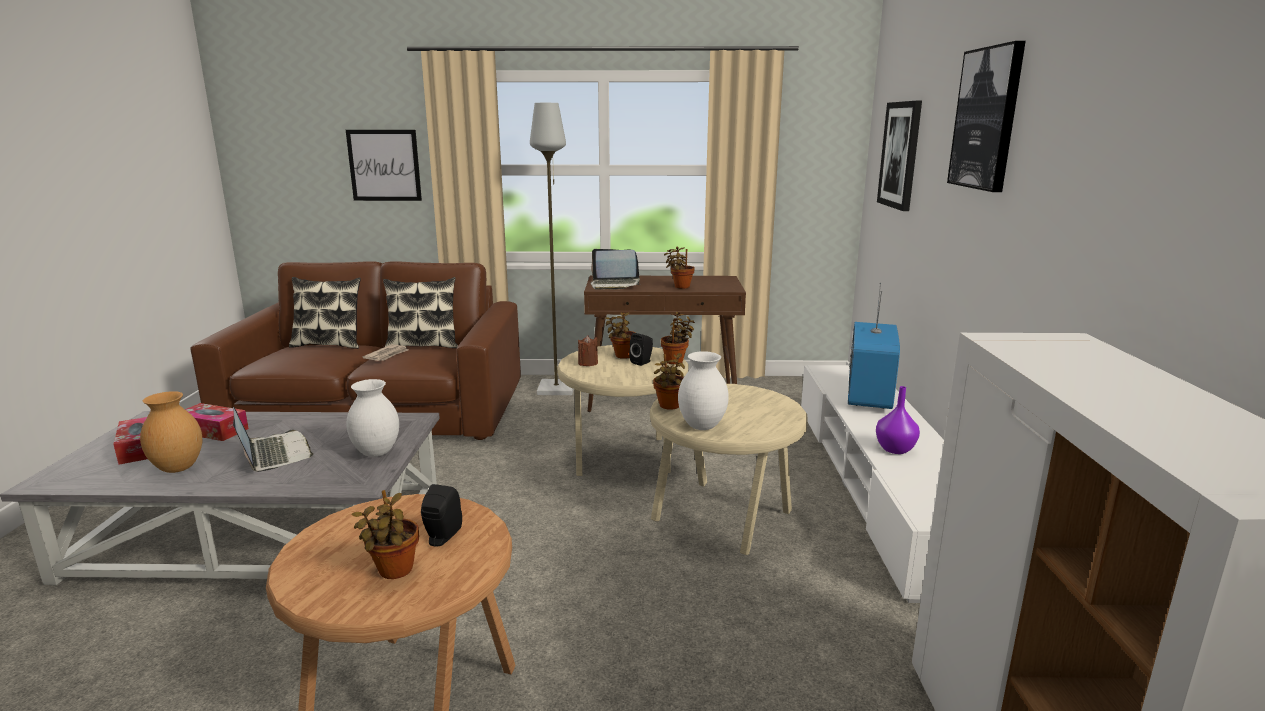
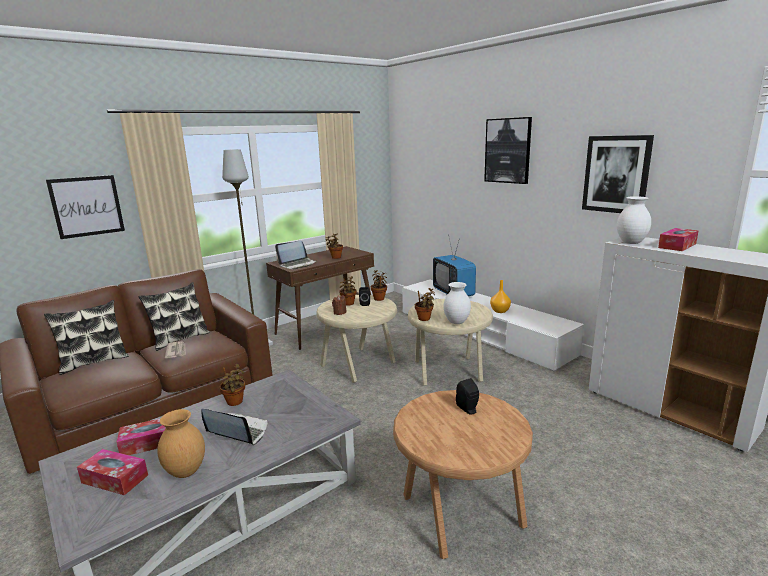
camera: 40 degrees left, 0 degrees up
white vase [346,379,399,457] -> white vase moved to [617,196,651,244]
potted plant [352,490,419,579] -> potted plant moved to [219,364,245,406]
purple vase [876,386,920,454] -> orange vase [490,280,511,313]
picture [877,101,922,211] -> picture moved to [582,135,654,213]
none -> tissue box [658,228,698,251]

